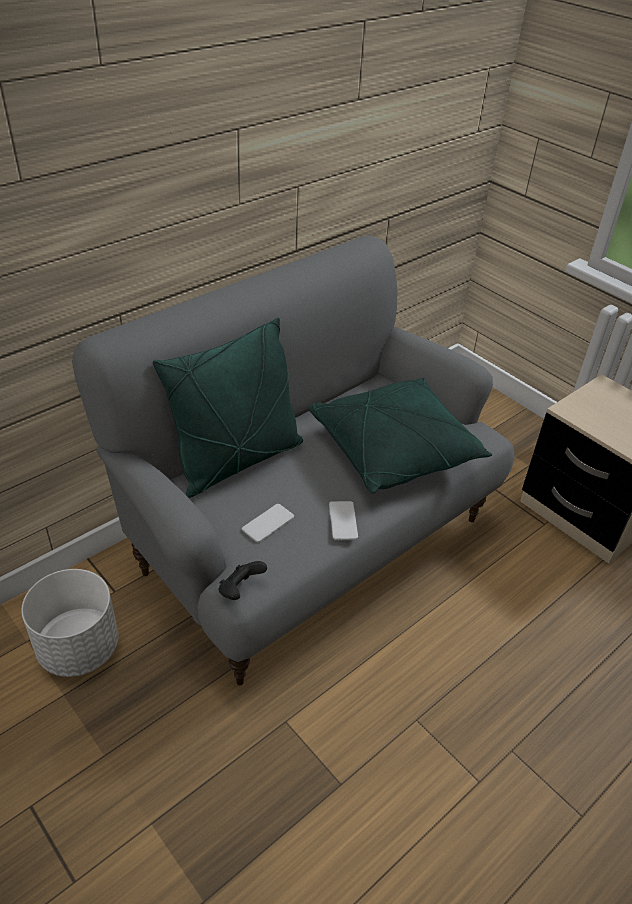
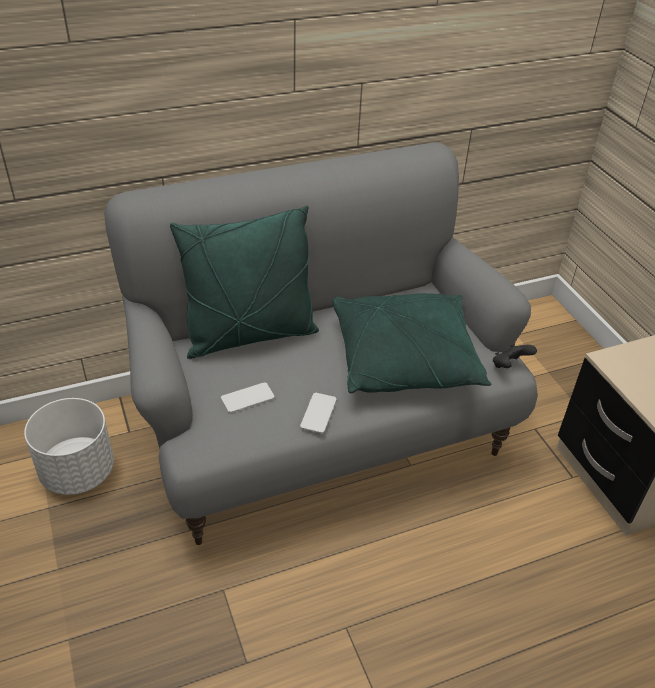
camera: 20 degrees right, 0 degrees up
black game controller [219,561,267,600] -> black game controller moved to [493,344,537,368]

